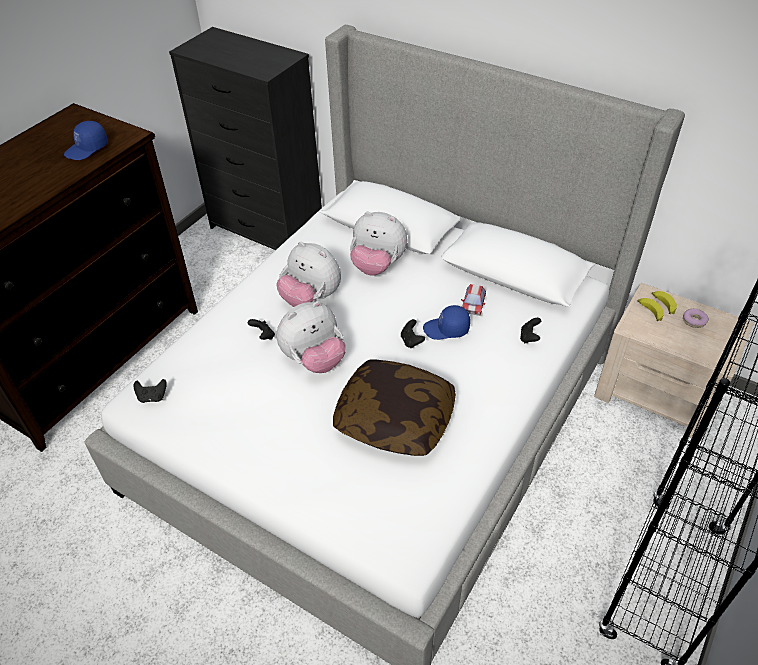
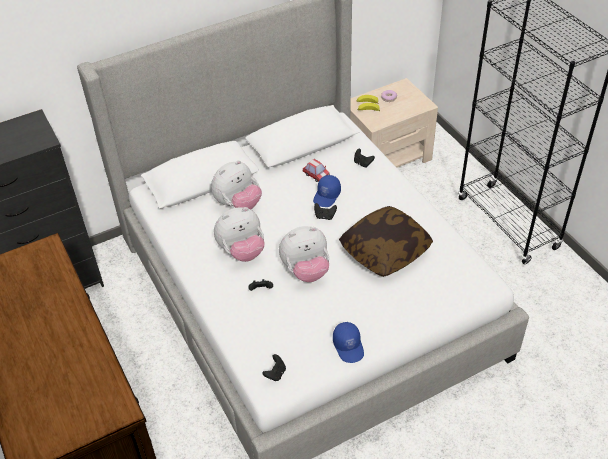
camera: 60 degrees left, 0 degrees up
blue cap [64,121,108,160] -> blue cap moved to [333,322,364,363]
plush toy [276,301,346,373] -> plush toy turned 75 degrees clockwise [279,226,329,282]

